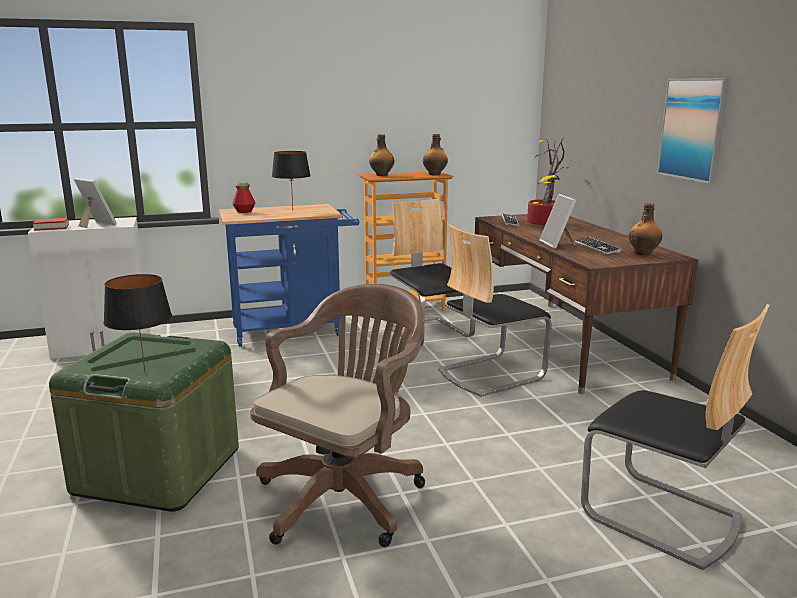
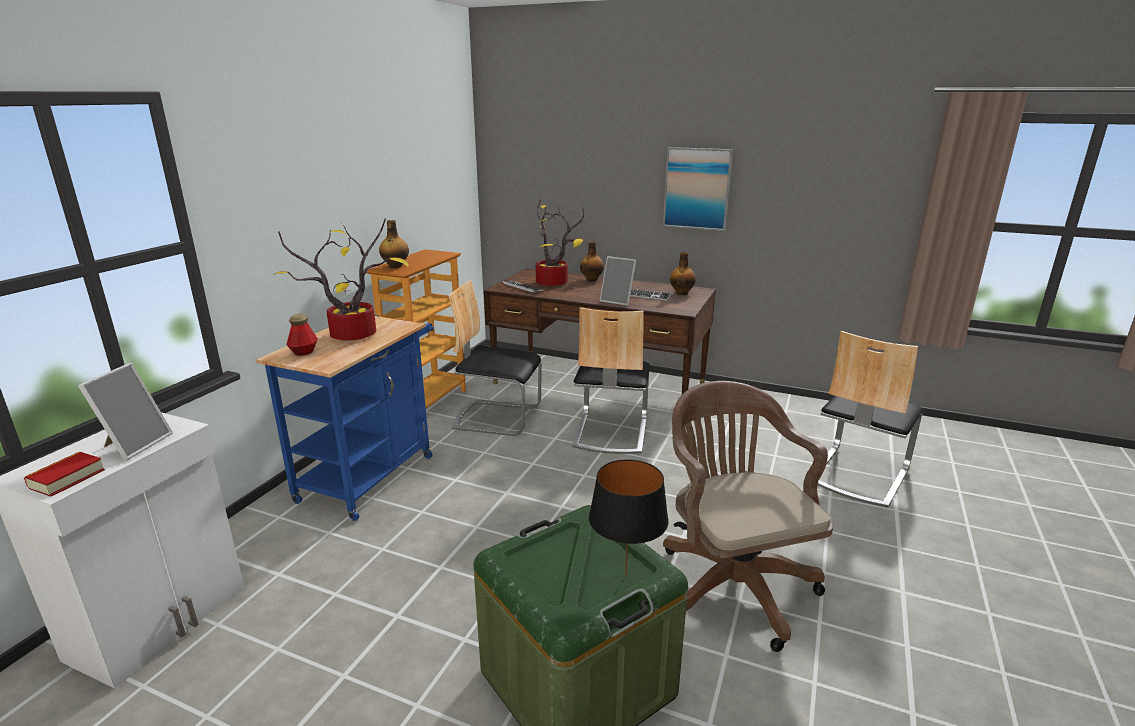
camera: 50 degrees left, 5 degrees up
picture frame [74,178,117,228] -> picture frame turned 120 degrees clockwise [78,363,173,461]
black table lamp [272,151,311,207] -> potted plant [275,218,409,341]
bottle [423,134,448,175] -> bottle moved to [580,241,604,281]
chair [581,304,769,570] -> chair turned 135 degrees clockwise [818,331,923,507]

